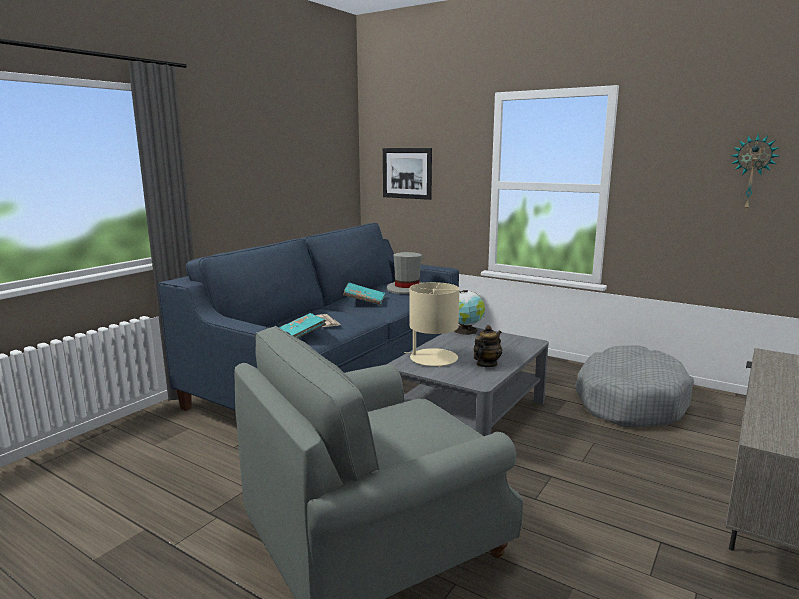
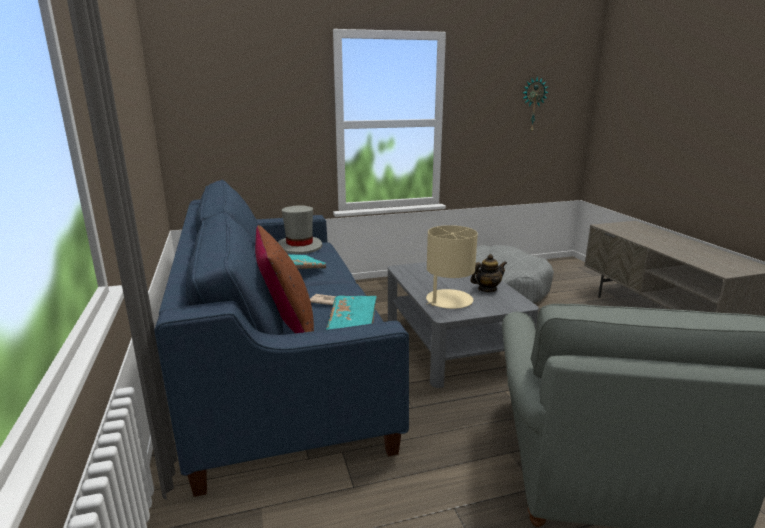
camera: 50 degrees left, 5 degrees up
picture [383,148,432,200] -> none
globe [455,290,485,335] -> none
teapot [474,325,502,367] -> teapot turned 75 degrees clockwise [470,254,507,292]
none -> brown pillow [255,225,314,333]

